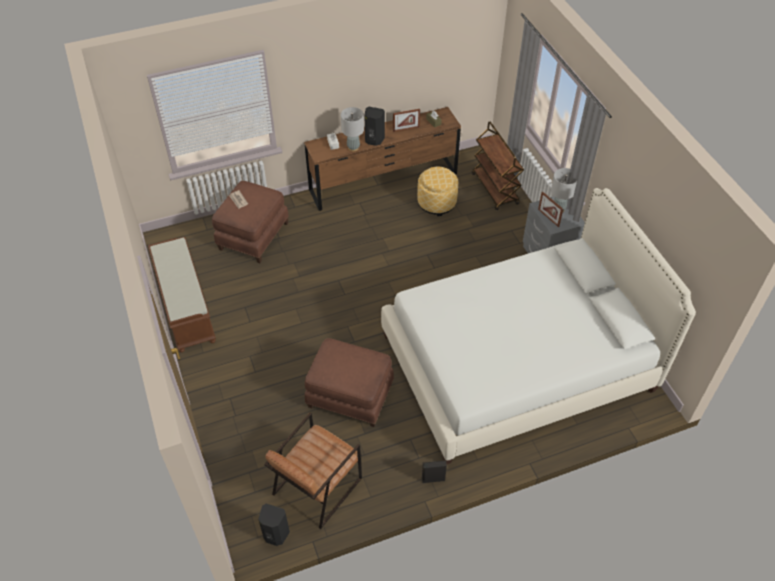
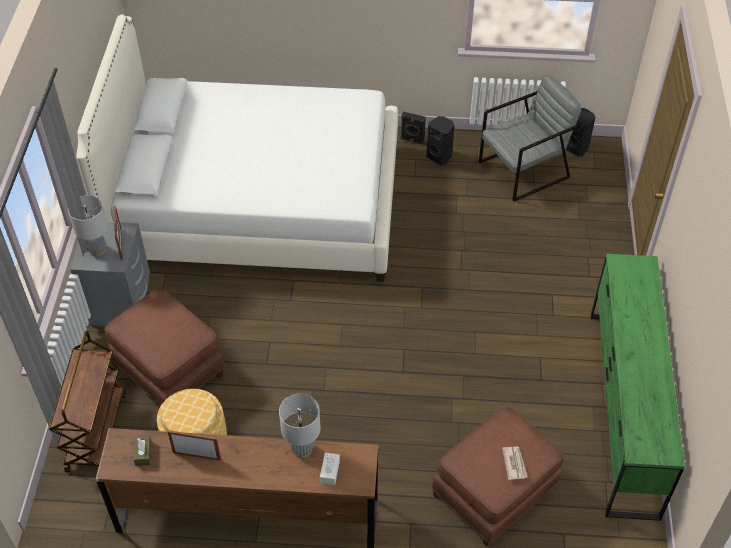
camera: 155 degrees left, 0 degrees up
brown bench [148,237,216,352] -> green dresser [591,254,685,521]
brown armchair [264,413,362,529] -> grey armchair [479,75,582,202]
brown ottoman [305,338,394,427] -> brown ottoman moved to [105,288,225,406]
black speaker [364,107,385,146] -> black speaker moved to [426,116,455,165]

